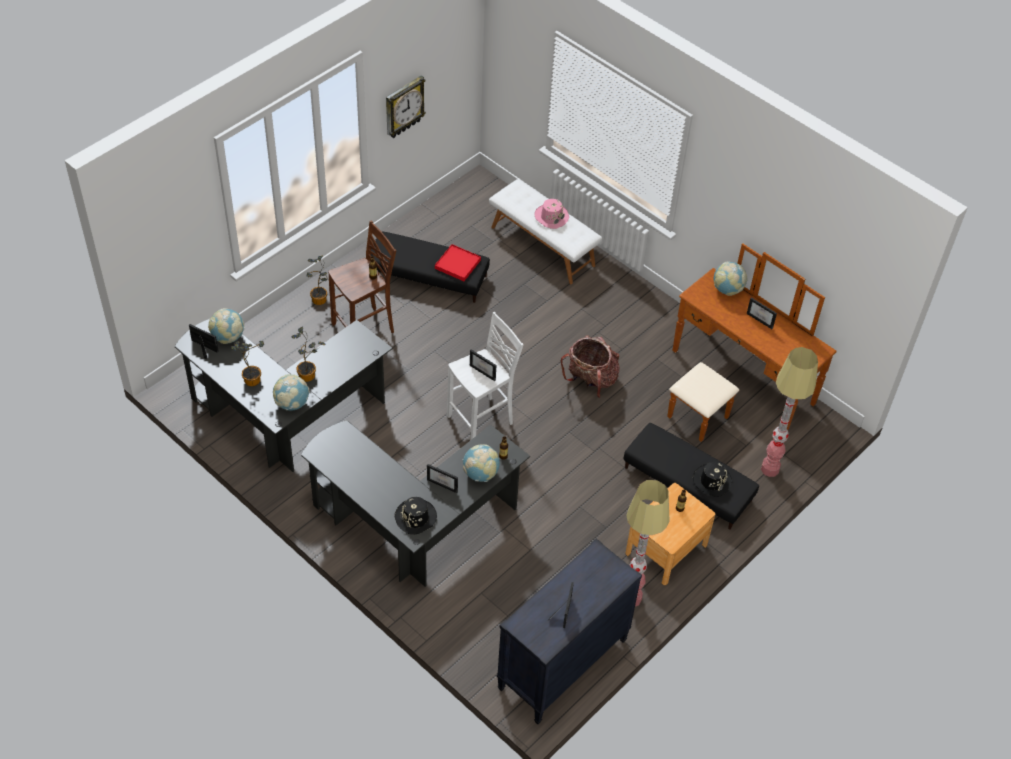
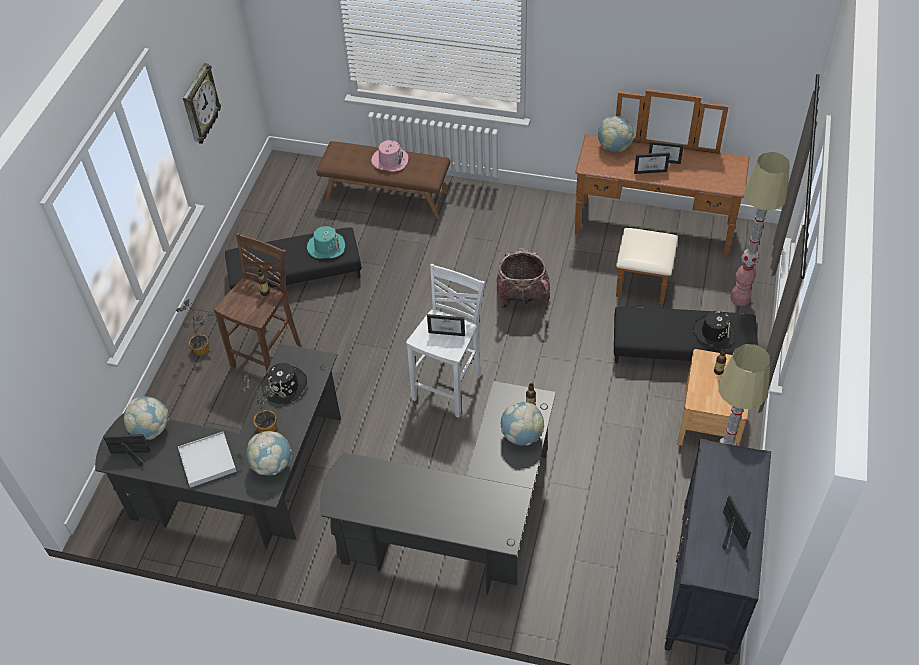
camera: 25 degrees left, 0 degrees up
potted plant [231,341,264,386] -> white tray [178,432,237,488]
black hat [394,497,437,534] -> black hat moved to [261,363,307,404]
picture frame [427,464,458,493] -> picture frame moved to [634,152,670,174]
red tray [435,244,481,281] -> turquoise hat [307,226,345,259]
white bench [489,179,602,284] -> brown bench [316,141,450,219]

